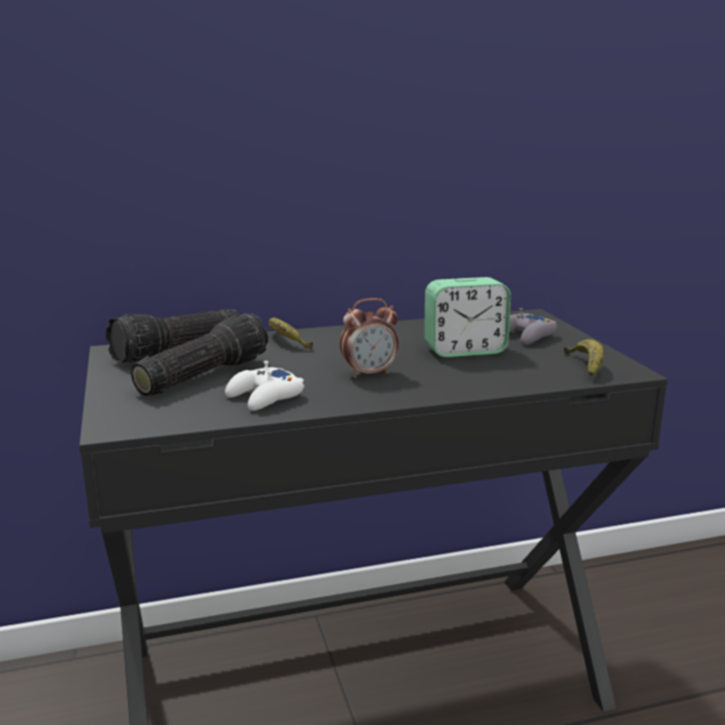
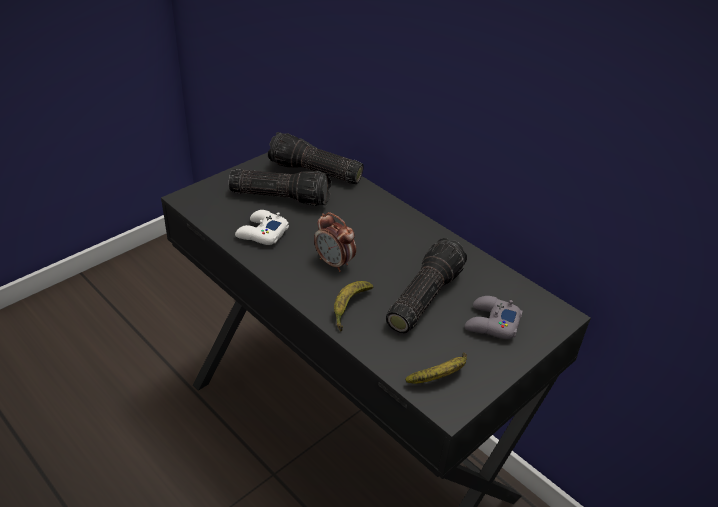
camera: 60 degrees right, 20 degrees up
banana [268,318,313,350] -> banana moved to [334,281,374,332]
alarm clock [424,277,511,357] -> flashlight [386,238,467,334]

